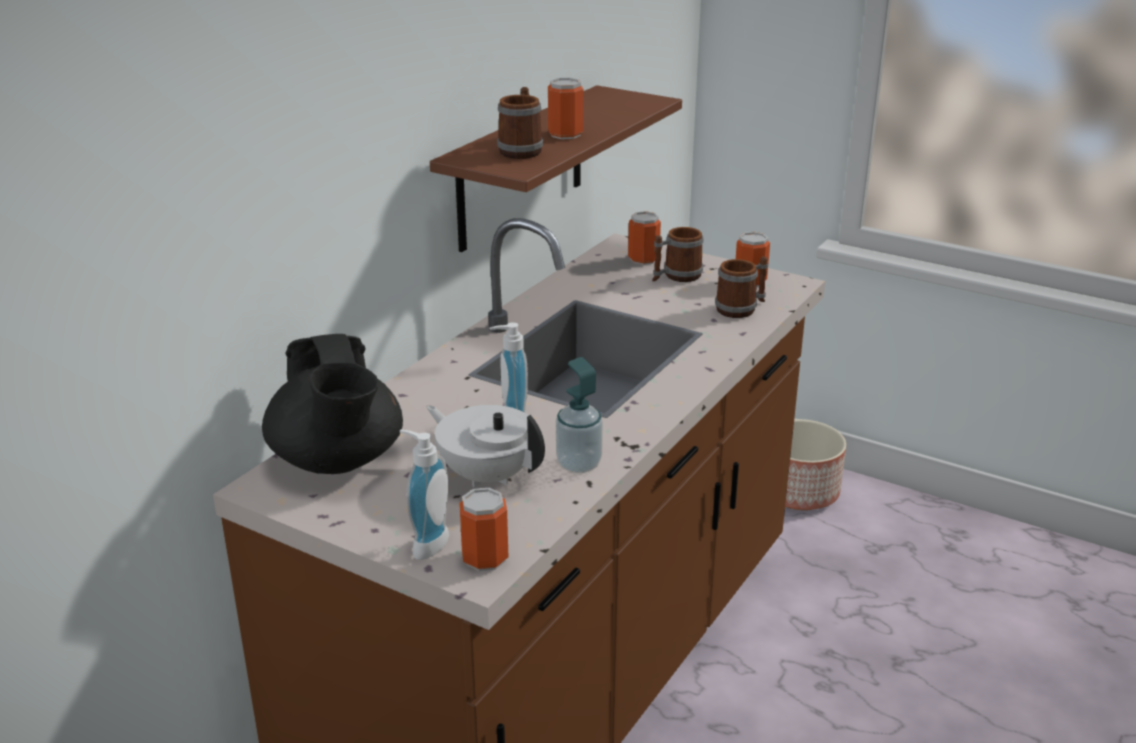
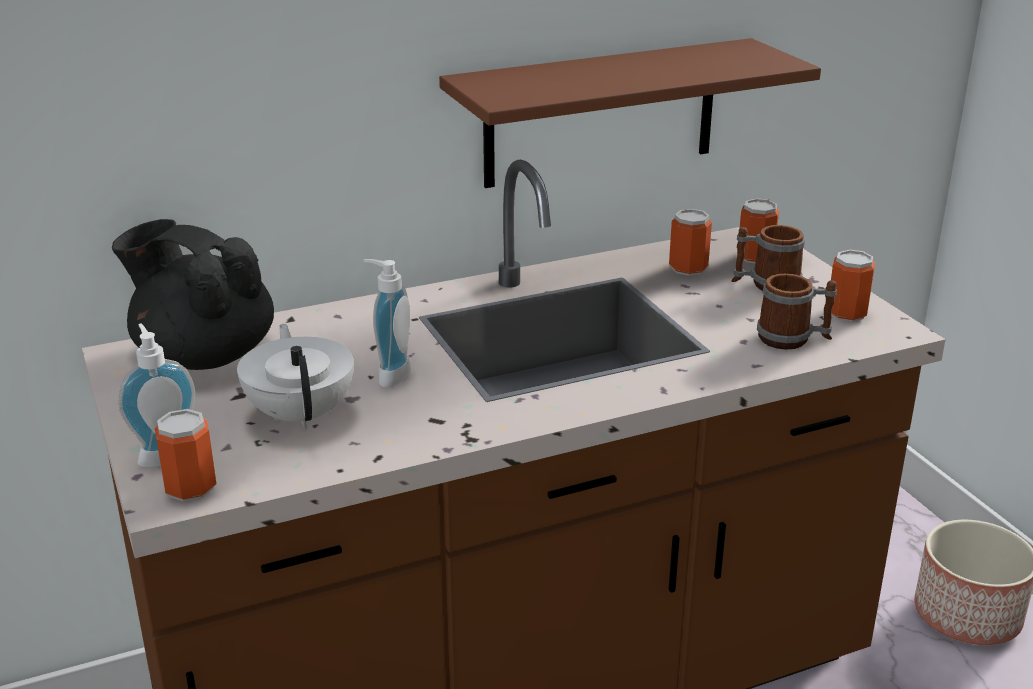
camera: 35 degrees right, 0 degrees up
black teapot [262,334,403,474] -> black teapot turned 105 degrees clockwise [112,219,274,370]
mug [497,87,543,159] -> none
can [548,77,583,139] -> can moved to [669,209,712,276]
soap dispenser [556,357,603,473] -> none

